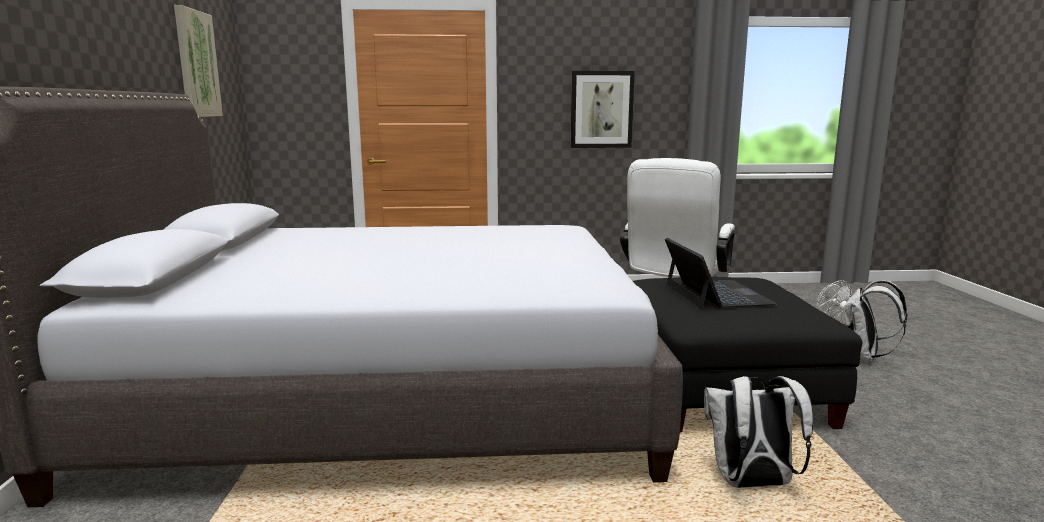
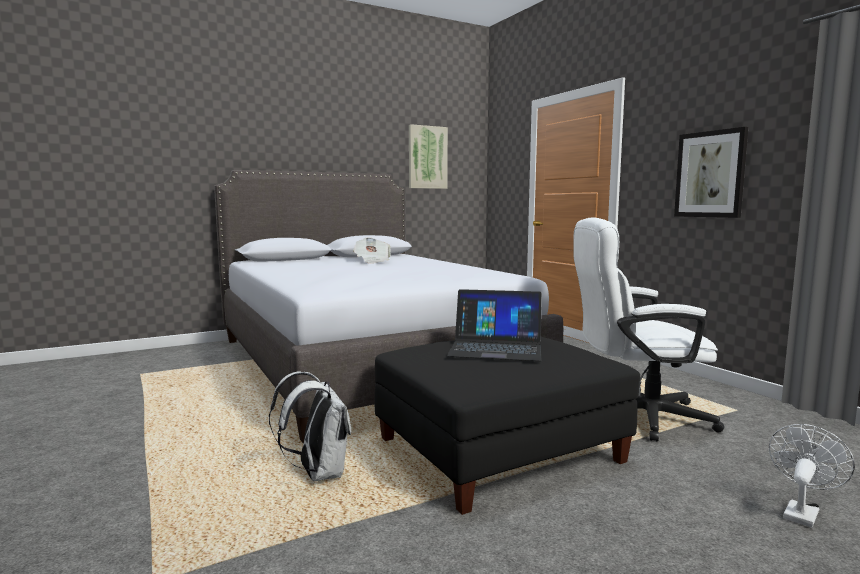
camera: 65 degrees right, 5 degrees down
laptop [665,238,777,308] -> laptop turned 45 degrees clockwise [447,289,542,361]
white backpack [840,280,908,362] -> none
none -> newspaper [353,238,391,264]

